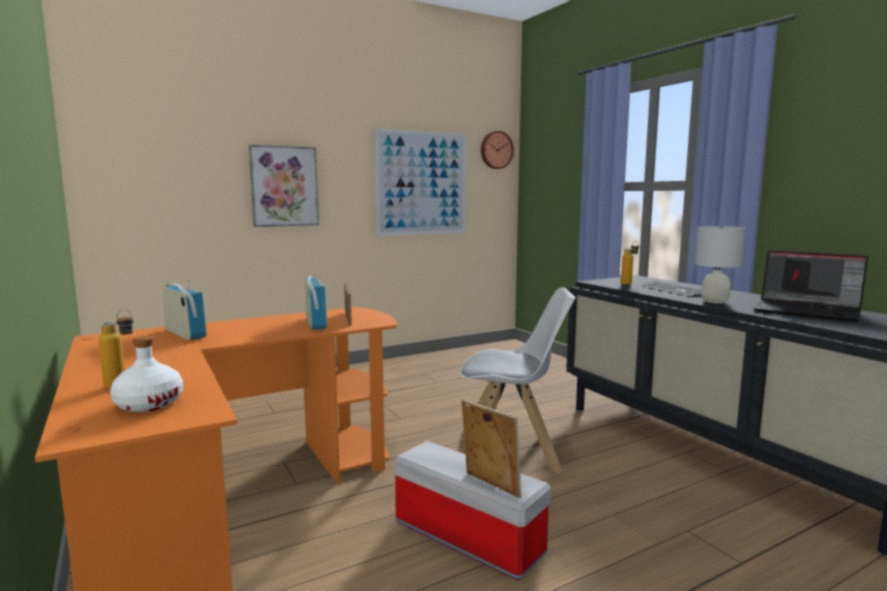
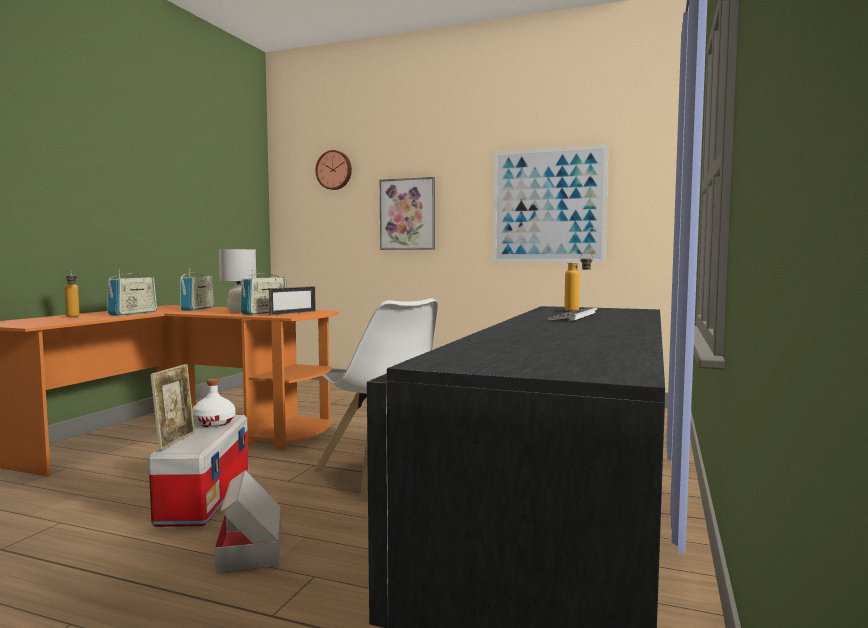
camera: 50 degrees right, 5 degrees down
white bottle [110,336,183,412] -> white bottle moved to [192,378,236,427]
wall clock [481,131,514,169] -> wall clock moved to [315,150,352,190]
grey table lamp [695,226,746,304] -> grey table lamp moved to [219,249,256,312]
laptop [753,251,868,322] -> none
none -> radio [108,270,158,316]
none -> cardboard box [215,470,281,573]

